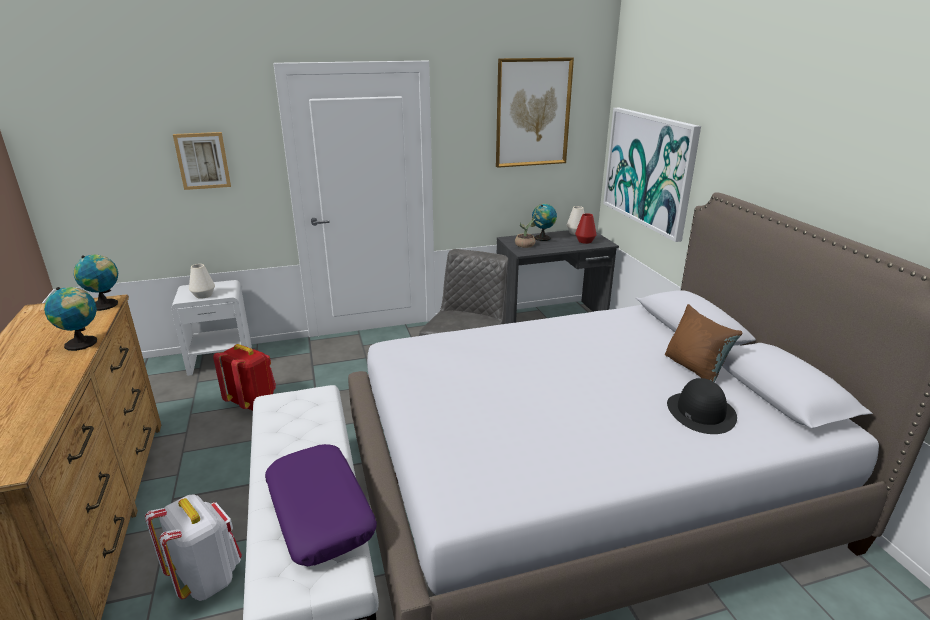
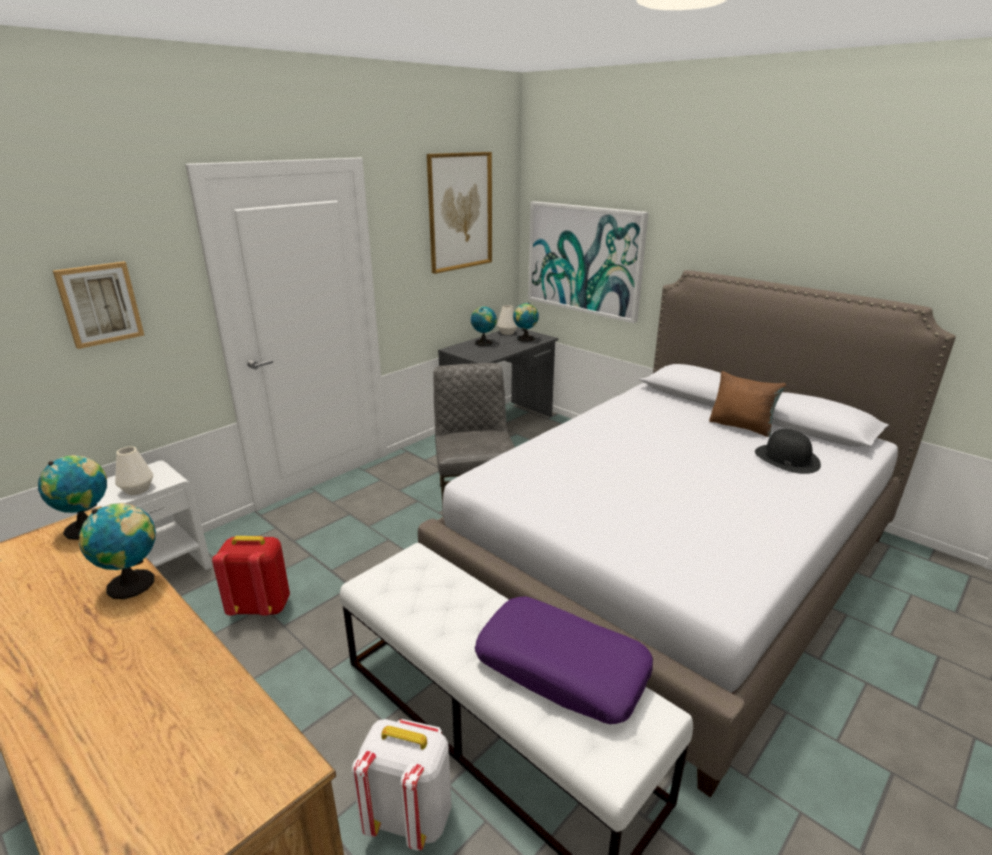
camera: 30 degrees left, 0 degrees up
potted plant [515,210,543,248] -> none
red vase [575,213,597,244] -> globe [513,302,539,342]

